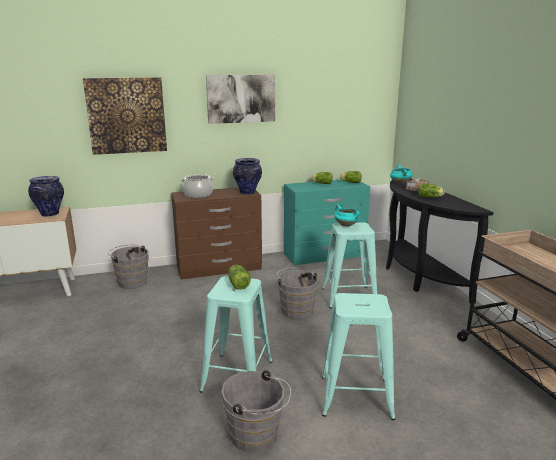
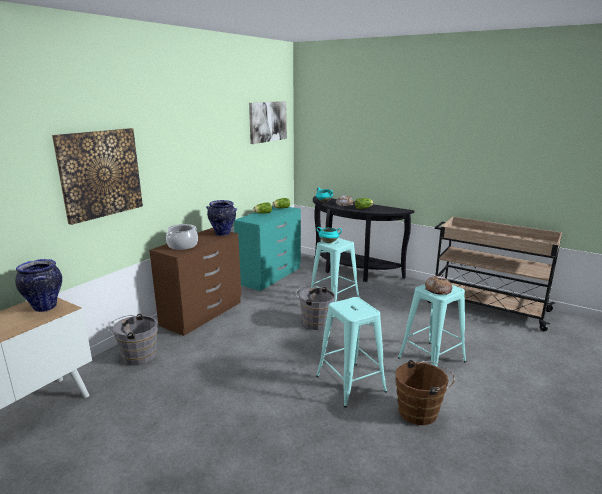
camera: 40 degrees left, 0 degrees up
picture [206,75,275,124] -> picture moved to [249,101,287,144]
grey bucket [221,370,291,453] -> brown bucket [395,360,455,425]
lettuce [228,265,251,290] -> none
none -> bread [425,276,453,295]

